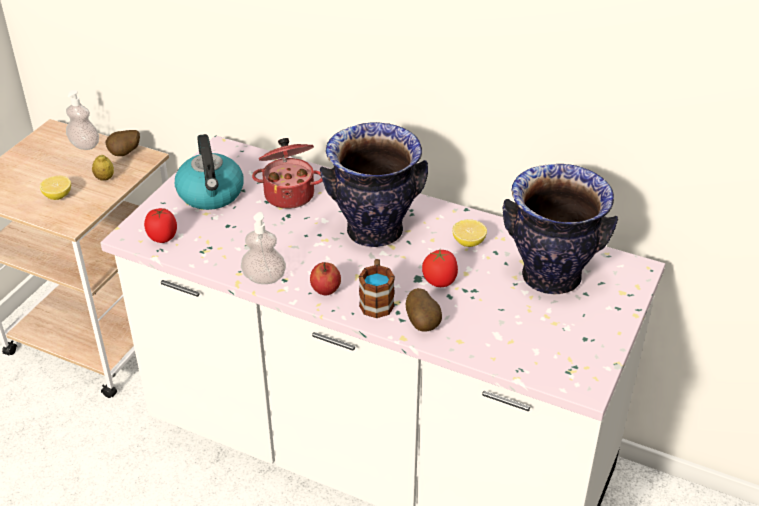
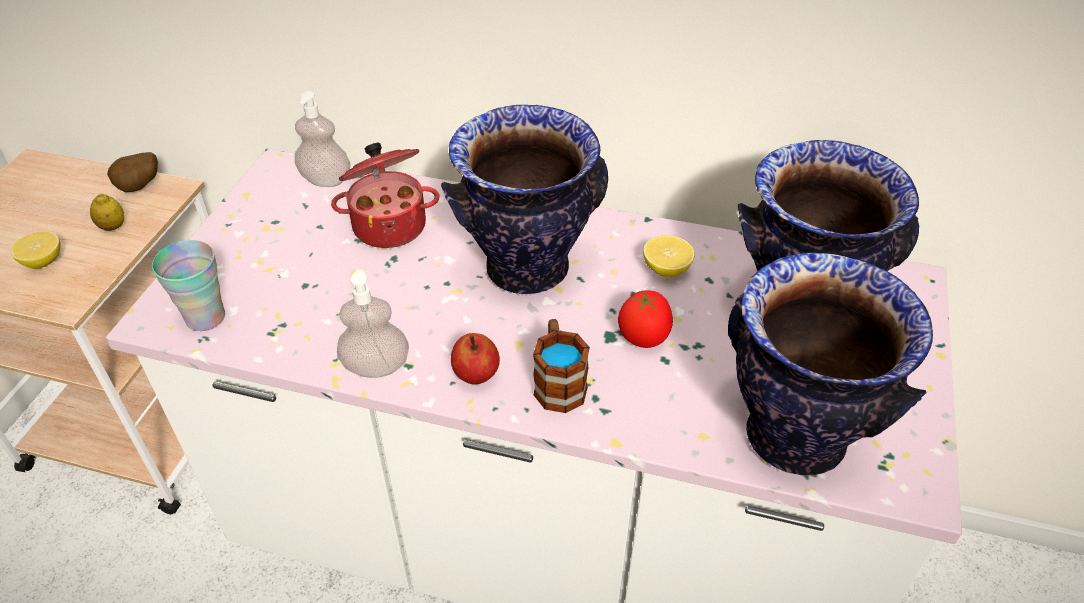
camera: 10 degrees left, 5 degrees up
soap dispenser [66,90,99,150] -> soap dispenser moved to [295,91,351,187]
tomato [144,208,177,243] -> cup [152,240,225,331]
kettle [175,134,244,210] -> none
potato [406,288,442,332] -> none
none -> vase [728,252,933,476]

